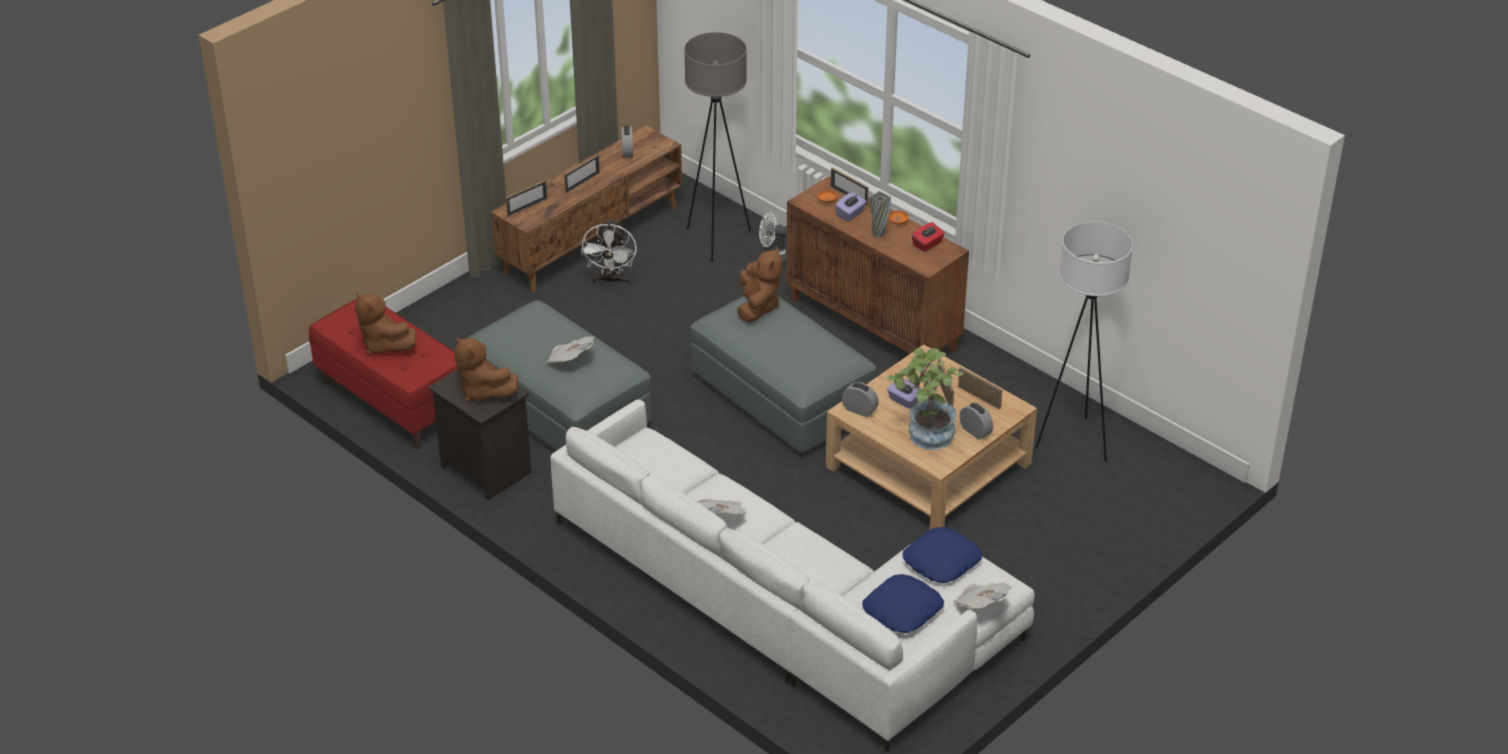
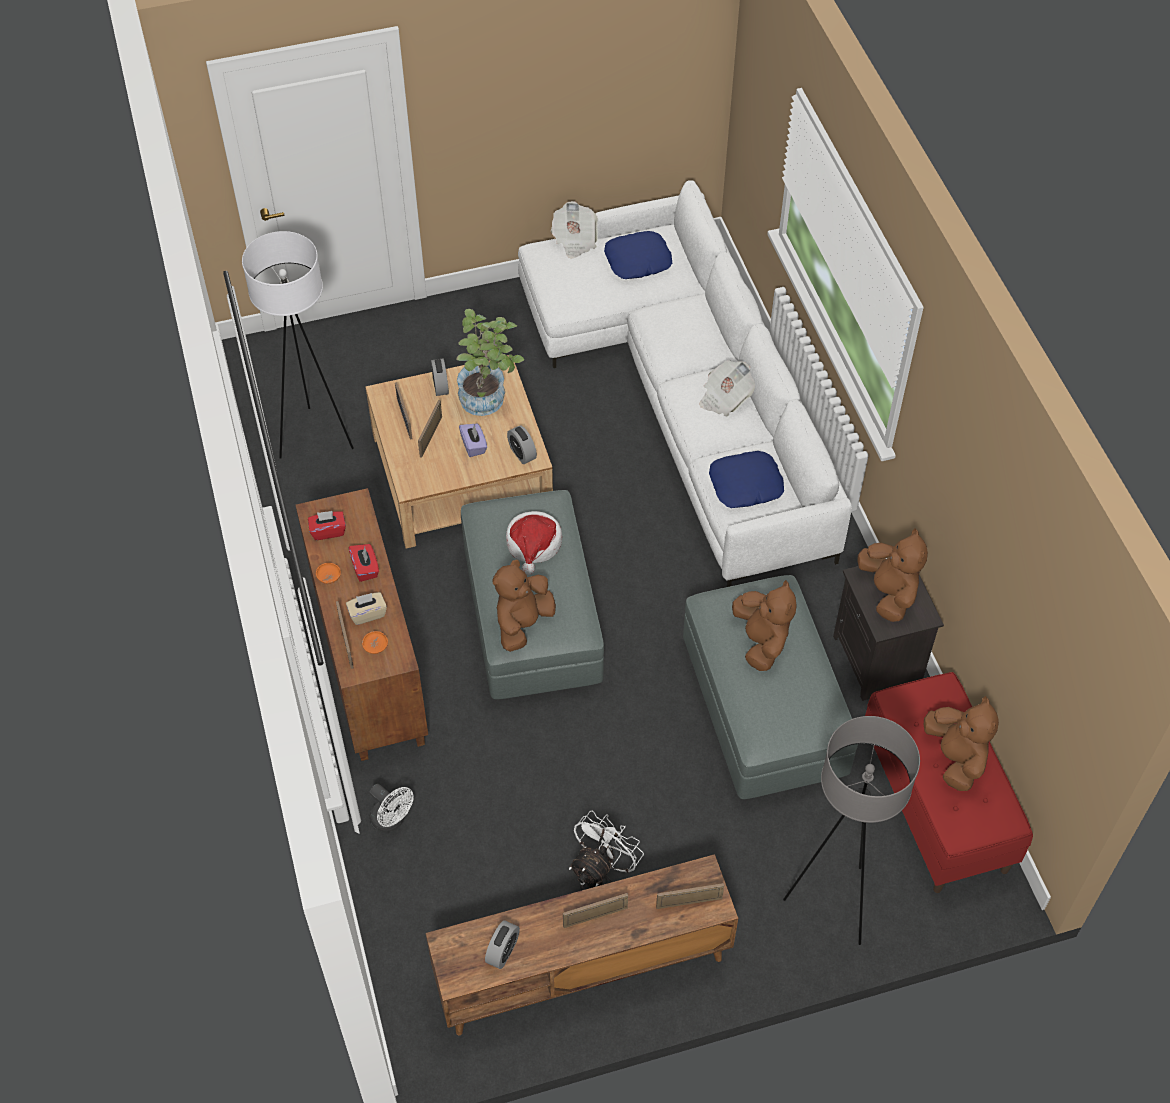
camera: 150 degrees left, 15 degrees up
newspaper [546,336,595,363] -> brown plush toy [732,580,797,671]
grey floor lamp [684,32,751,261] -> grey floor lamp moved to [783,716,920,945]
purple tissue box [835,192,866,221] -> beige tissue box [346,592,387,625]
grey vase [869,191,891,238] -> red tissue box [349,544,379,582]
blue pillow [902,527,983,583] -> blue pillow moved to [709,451,784,508]
none -> hat [506,511,562,575]

